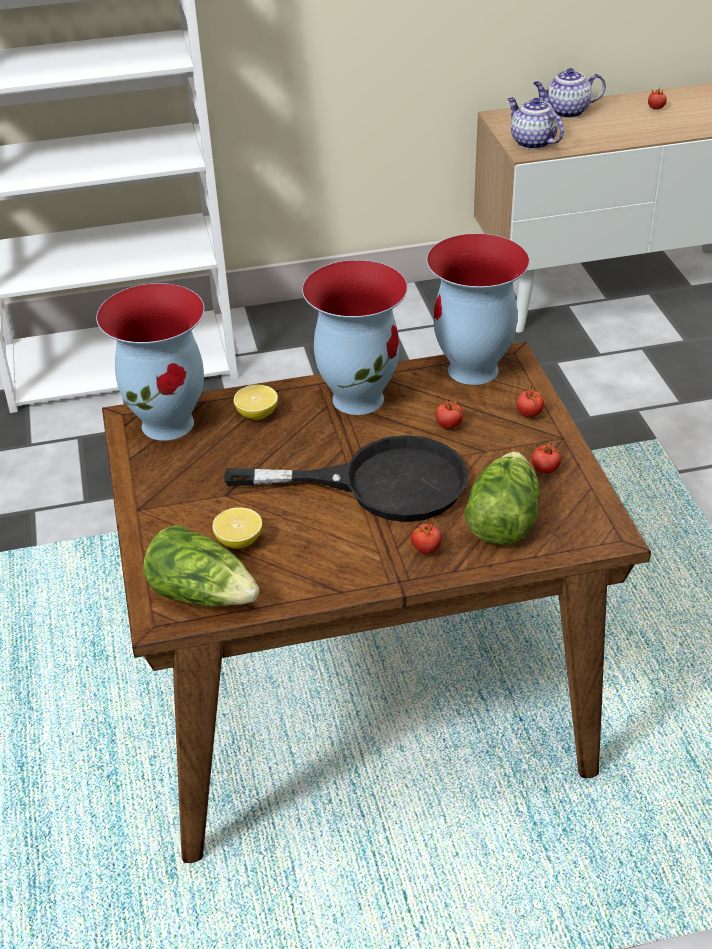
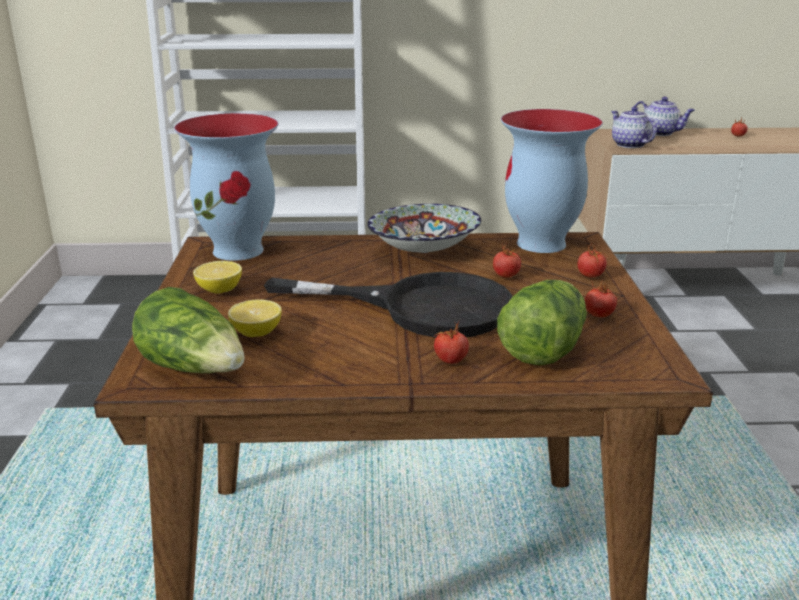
camera: 10 degrees right, 15 degrees down
lemon [233,385,278,420] -> lemon moved to [193,261,242,294]
vase [302,260,408,415] -> bowl [367,204,481,253]
teapot [533,68,606,118] -> teapot turned 150 degrees counterclockwise [634,97,695,136]

